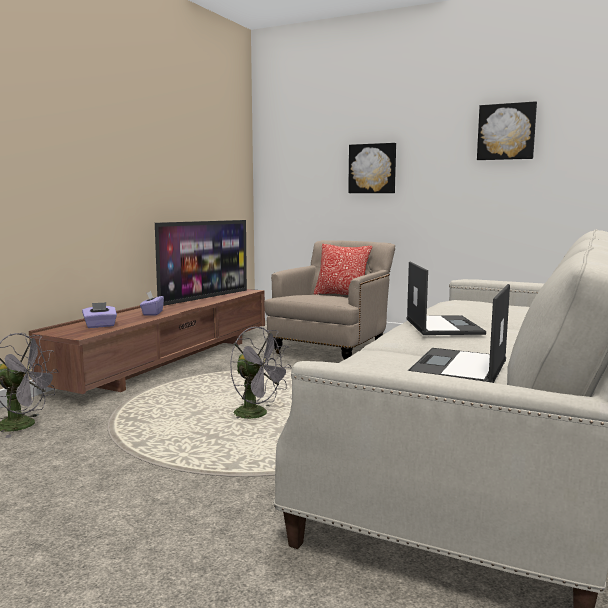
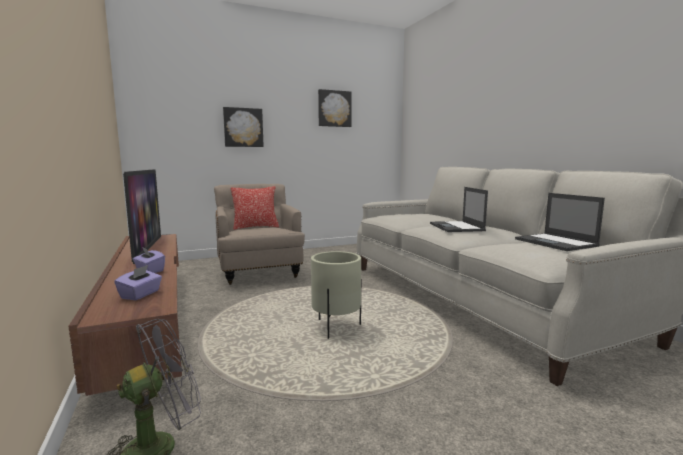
camera: 50 degrees left, 0 degrees up
grey fan [230,327,291,419] -> beige planter [311,251,361,339]
laptop [406,262,486,335] -> laptop turned 135 degrees counterclockwise [430,187,488,232]

